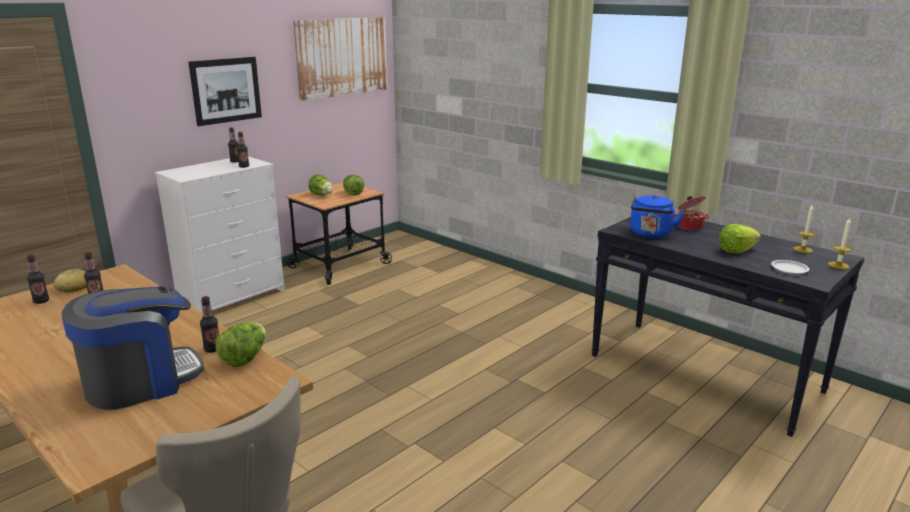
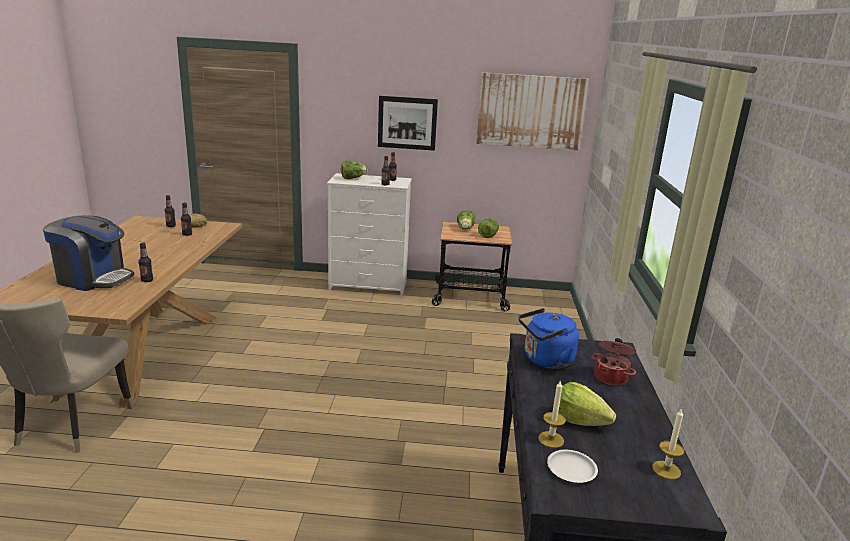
camera: 50 degrees right, 0 degrees up
lettuce [215,322,266,367] -> lettuce moved to [341,160,367,179]
candle [828,218,852,269] -> candle moved to [538,381,566,448]

